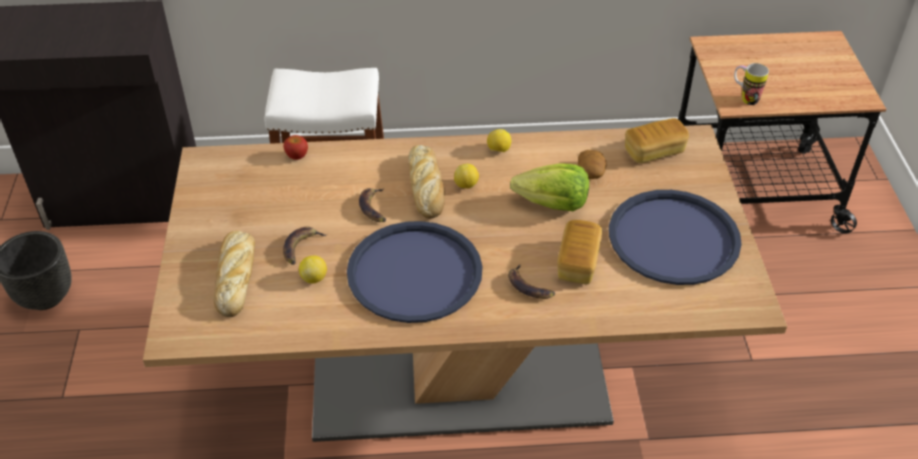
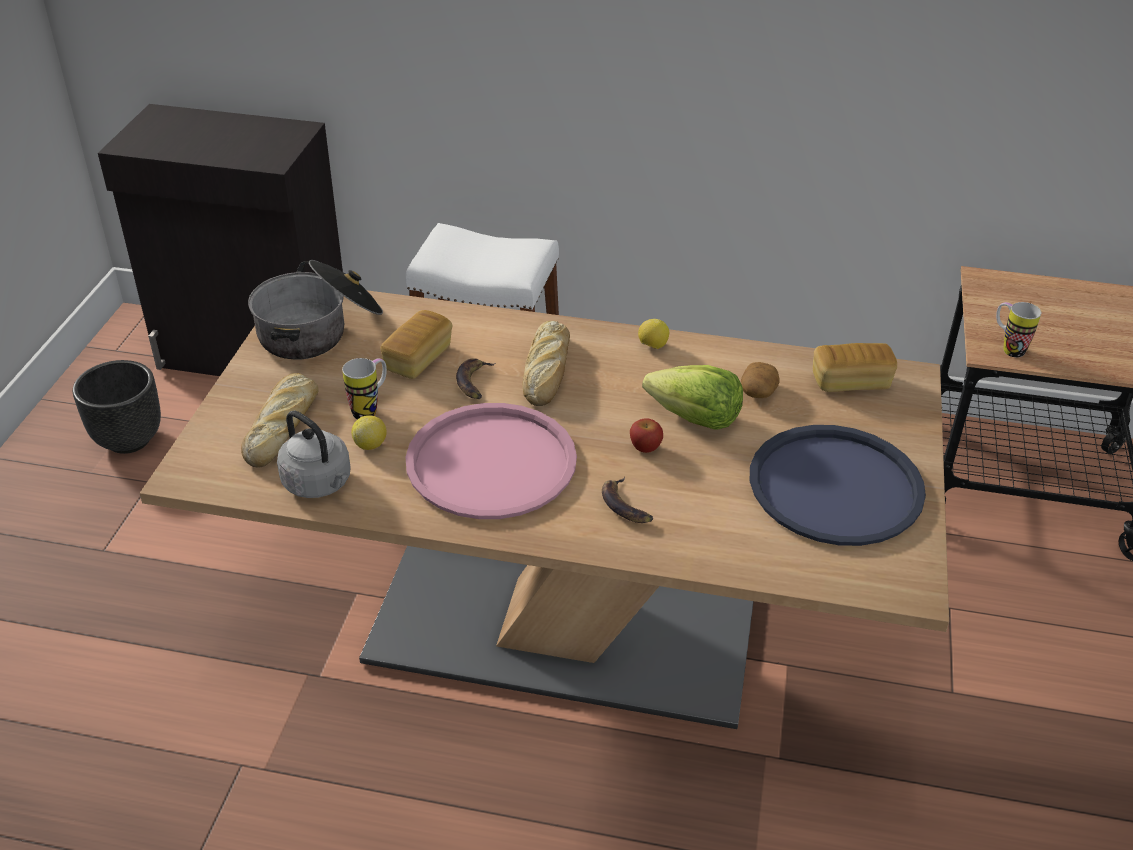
camera: 15 degrees right, 5 degrees down
apple [283,135,308,160] -> apple moved to [630,418,663,453]
banana [283,227,328,265] -> mug [342,358,387,420]
blue tray [347,221,482,323] -> pink tray [406,403,577,519]
lemon [454,164,479,189] -> none
bread [557,220,602,284] -> bread moved to [380,310,452,379]
none -> cooking pot [248,260,383,360]
none -> grey kettle [277,410,351,498]

